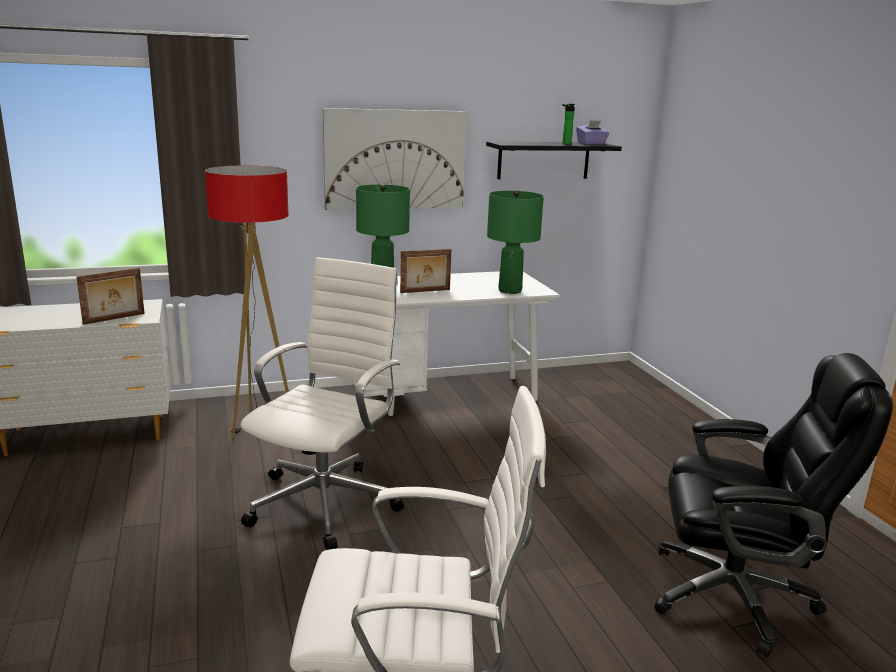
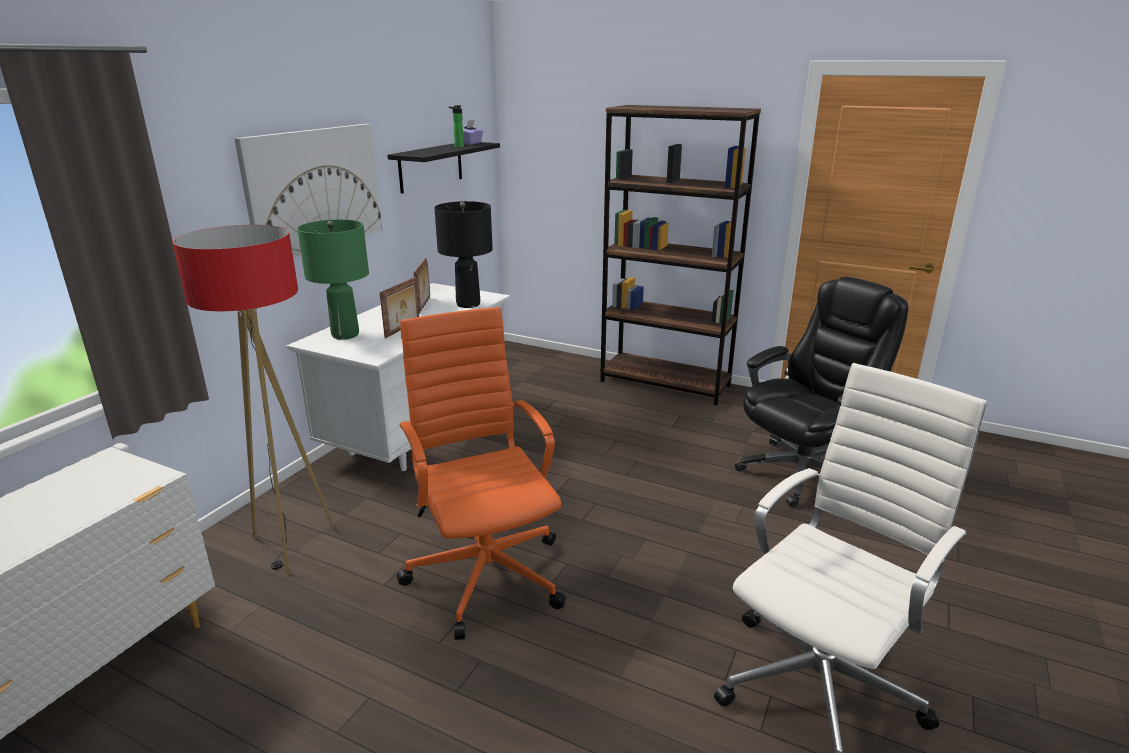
camera: 45 degrees left, 5 degrees up
picture frame [76,268,145,325] -> picture frame moved to [414,258,430,313]
white office chair [241,257,404,550] -> orange office chair [397,307,566,640]
green table lamp [487,190,544,294] -> black table lamp [434,201,493,308]
none -> brown bookcase [600,105,761,405]

